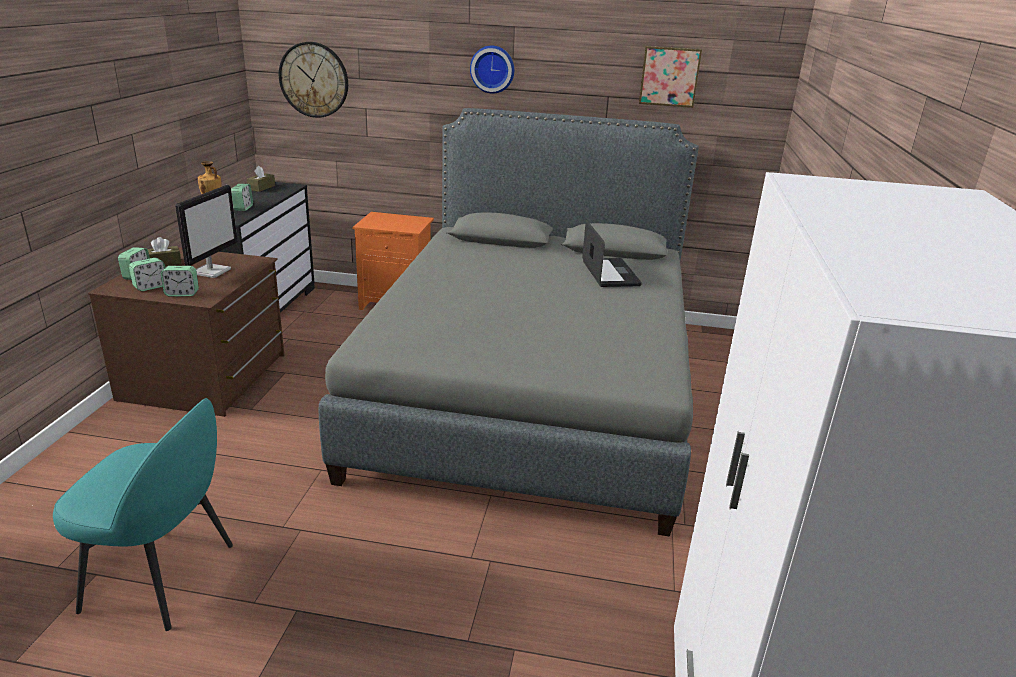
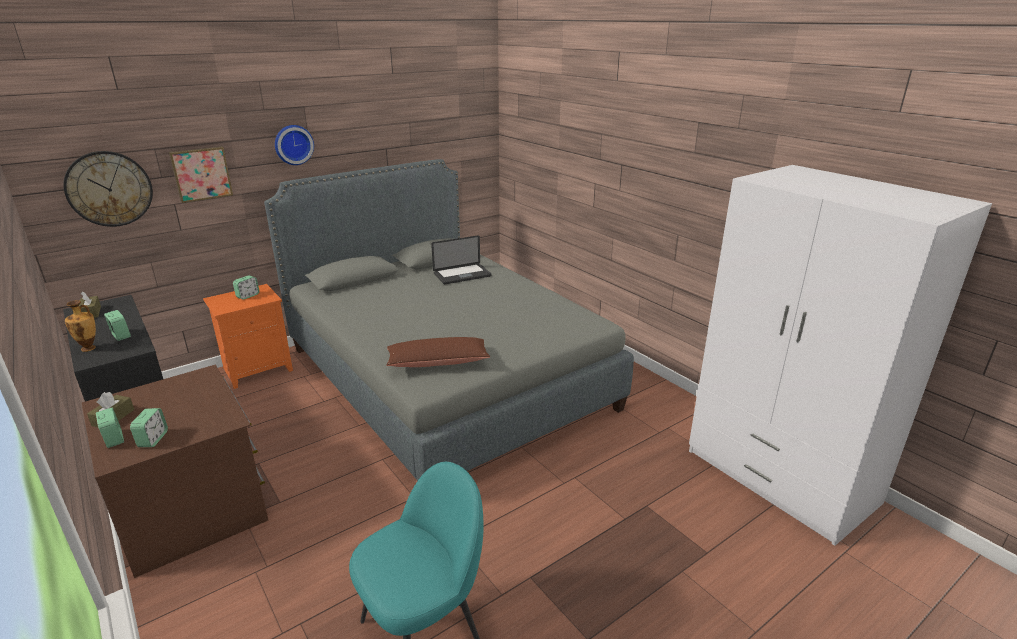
camera: 45 degrees left, 0 degrees up
alarm clock [161,266,199,296] -> alarm clock moved to [233,275,259,300]
monitor [175,185,238,278] -> none
laptop [582,220,642,287] -> laptop turned 120 degrees clockwise [431,235,492,284]
picture [639,46,702,108] -> picture moved to [169,146,233,203]
none -> brown pillow [386,337,490,367]

